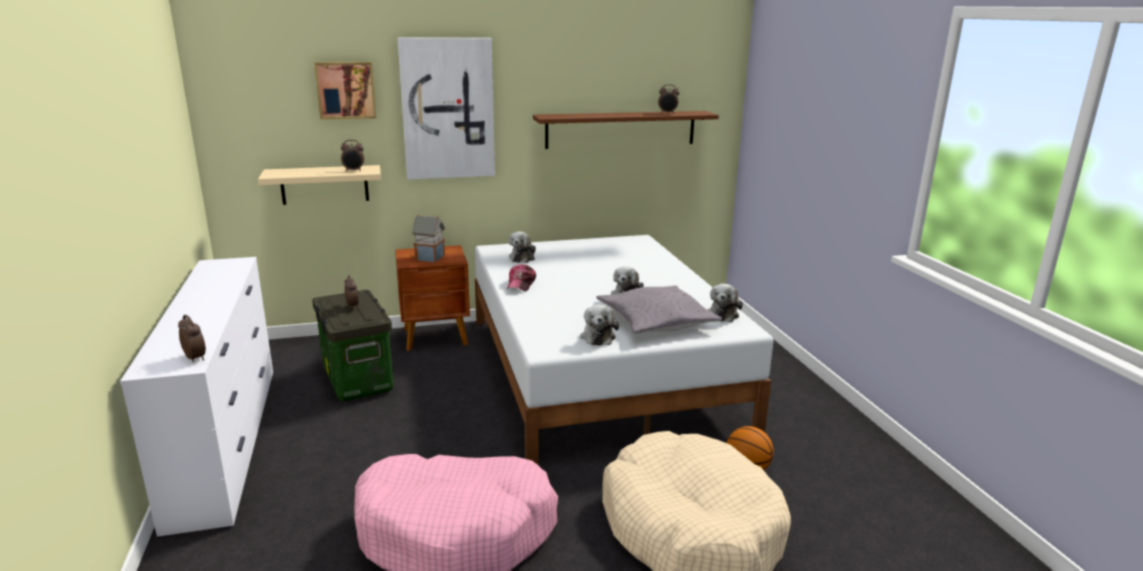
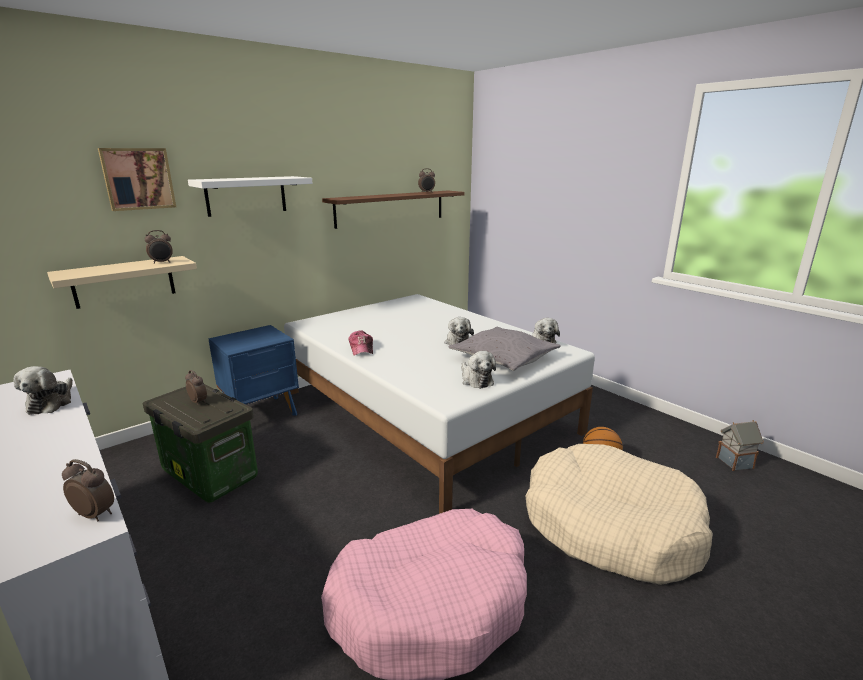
camera: 25 degrees left, 0 degrees up
brown nightstand [395,245,470,351] -> blue nightstand [209,325,299,416]
picture [397,37,495,180] -> white shelf [188,176,313,217]
toy house [412,214,445,263] -> toy house moved to [716,420,764,471]
plush toy [509,231,536,263] -> plush toy moved to [13,366,73,415]

